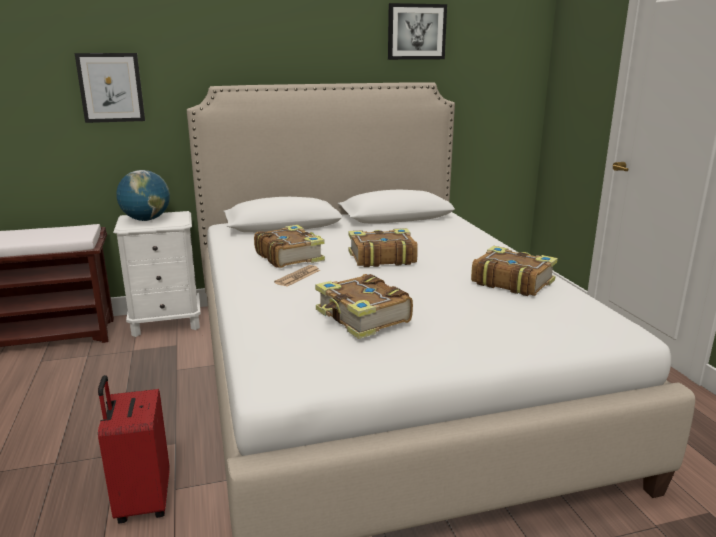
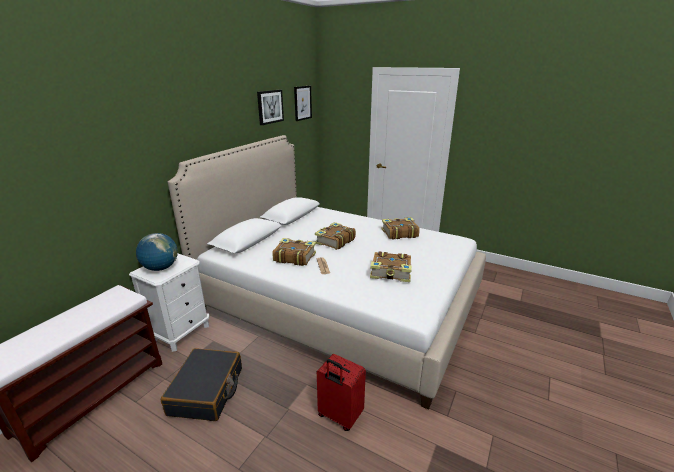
camera: 45 degrees left, 5 degrees up
picture [75,53,145,123] -> picture moved to [294,86,312,121]
none -> black suitcase [161,348,242,421]

